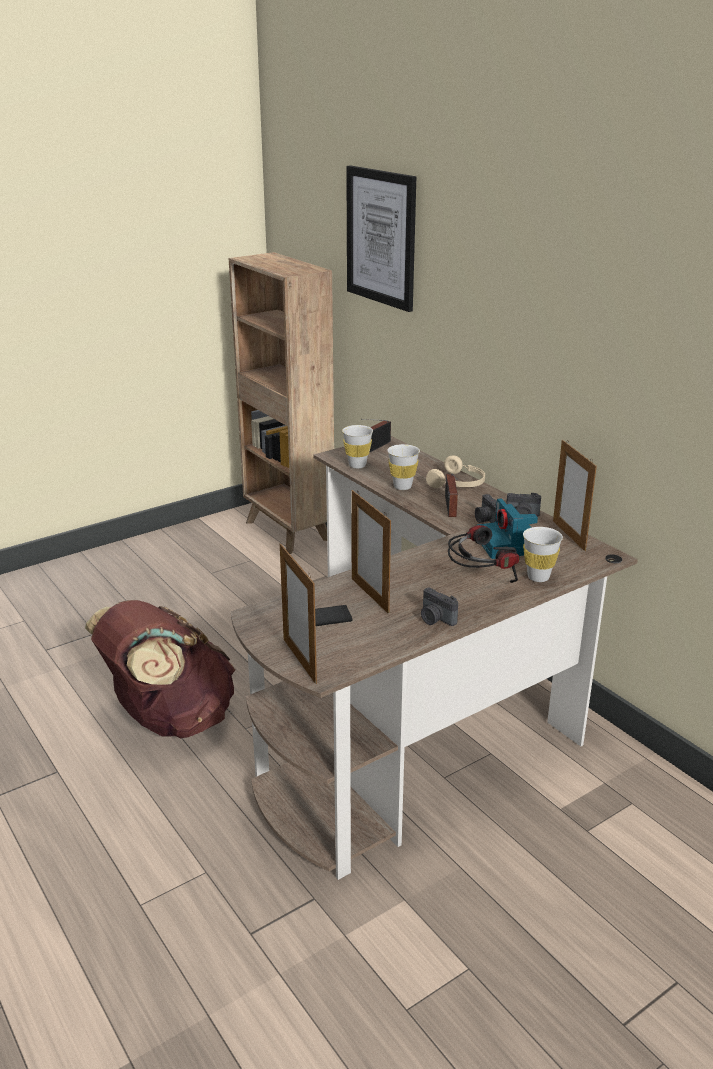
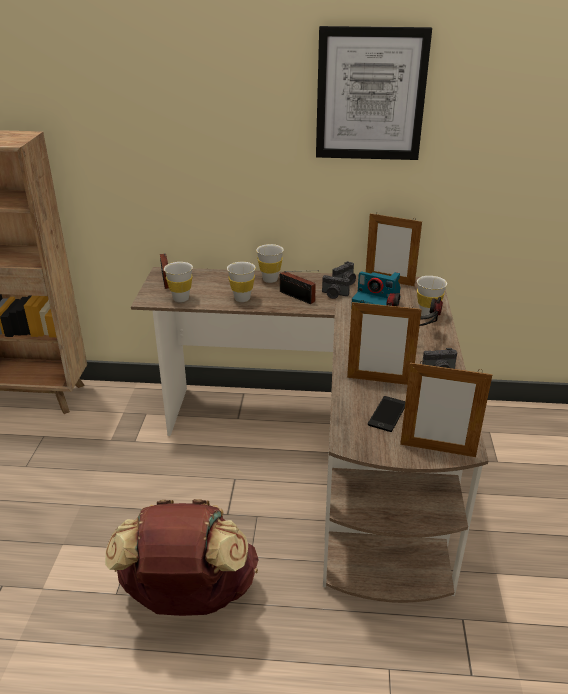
camera: 50 degrees left, 5 degrees up
picture [346,165,416,312] -> picture moved to [316,26,432,160]
beige headphones [426,455,485,488] -> white cup [256,244,284,283]

